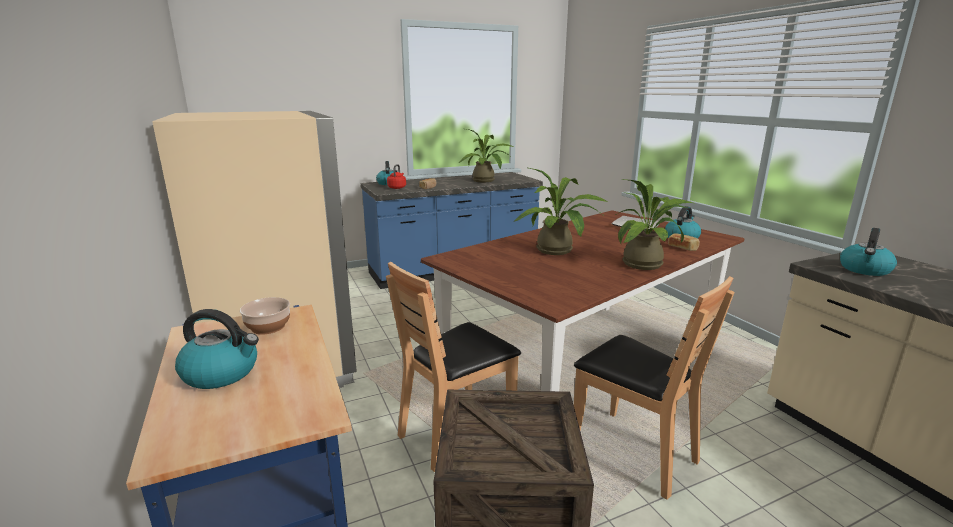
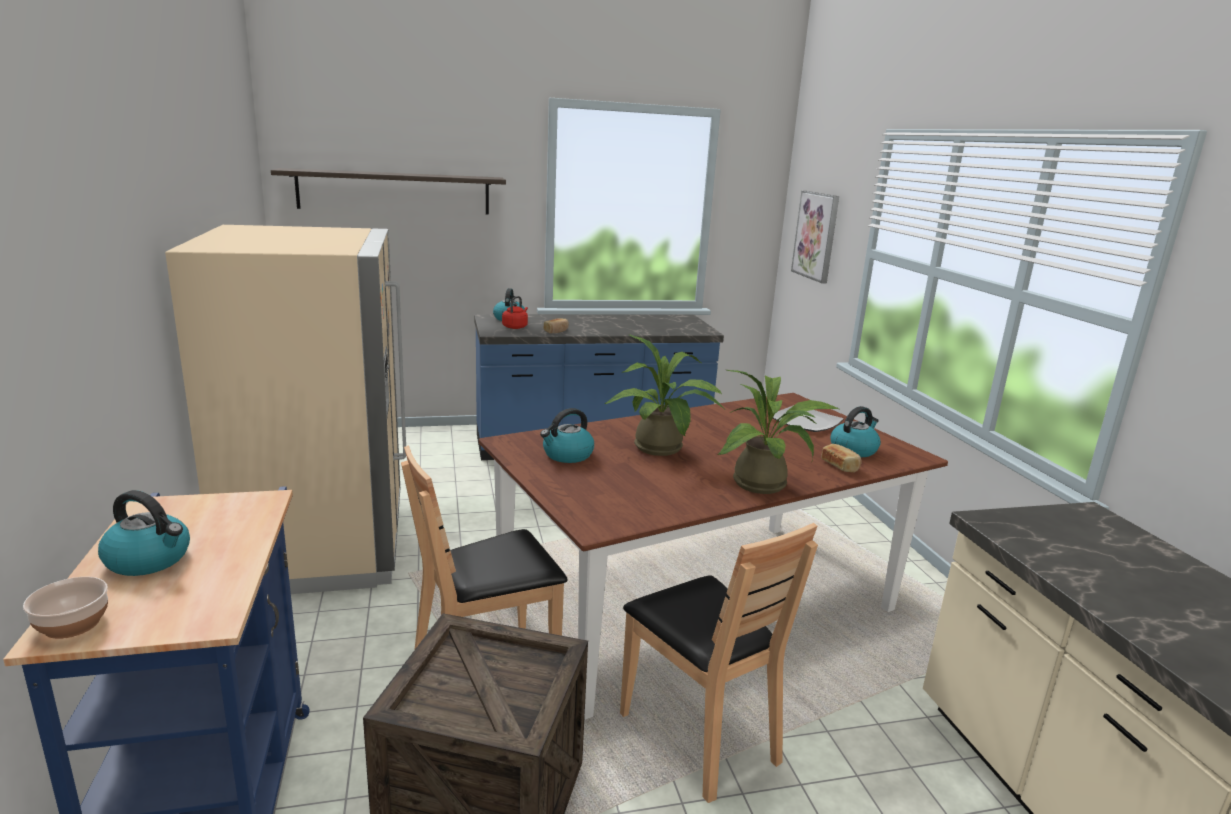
camera: 10 degrees right, 0 degrees up
bowl [240,297,290,334] -> bowl moved to [23,577,108,639]
potted plant [458,129,514,182] -> none
kettle [840,228,897,276] -> kettle moved to [540,408,594,463]
none -> shelf [271,168,506,215]
none -> picture [791,191,839,283]

